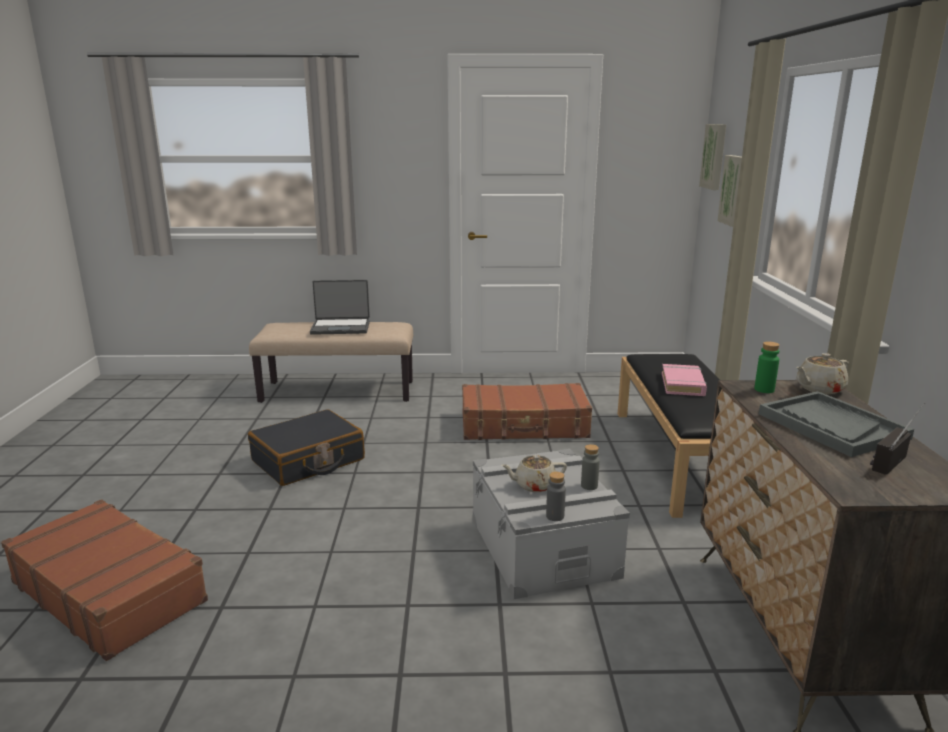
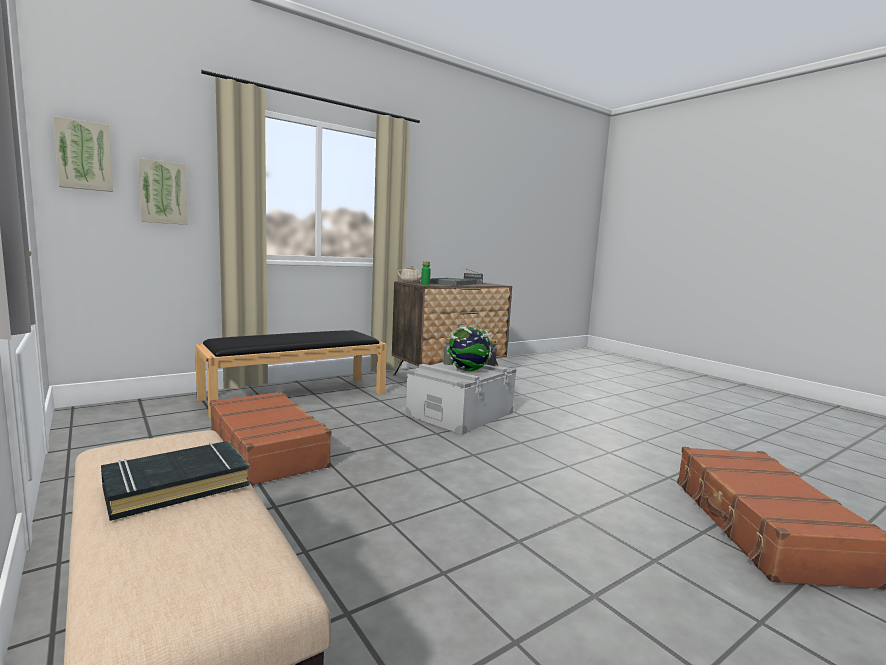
camera: 125 degrees left, 10 degrees down
black suitcase [248,409,365,486] -> none
laptop [310,280,370,335] -> black book [101,441,250,521]
beige teapot [501,455,567,492] -> globe [447,323,494,371]
pink book [662,364,707,396] -> none

